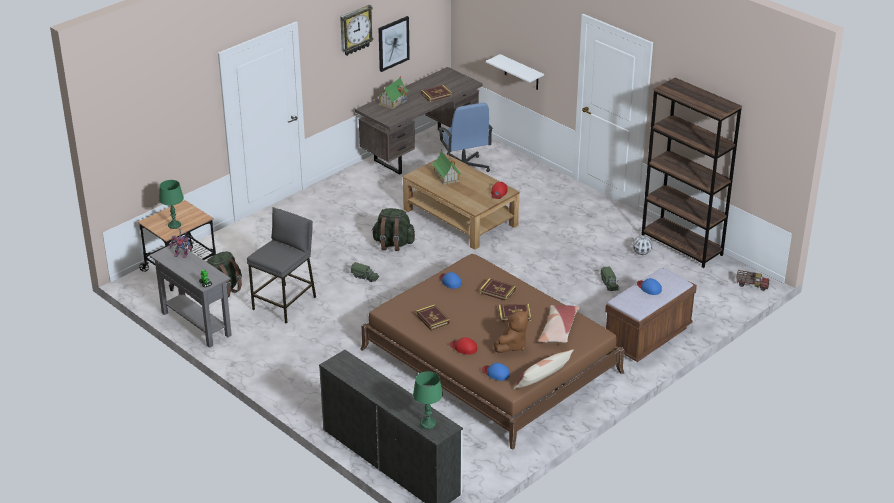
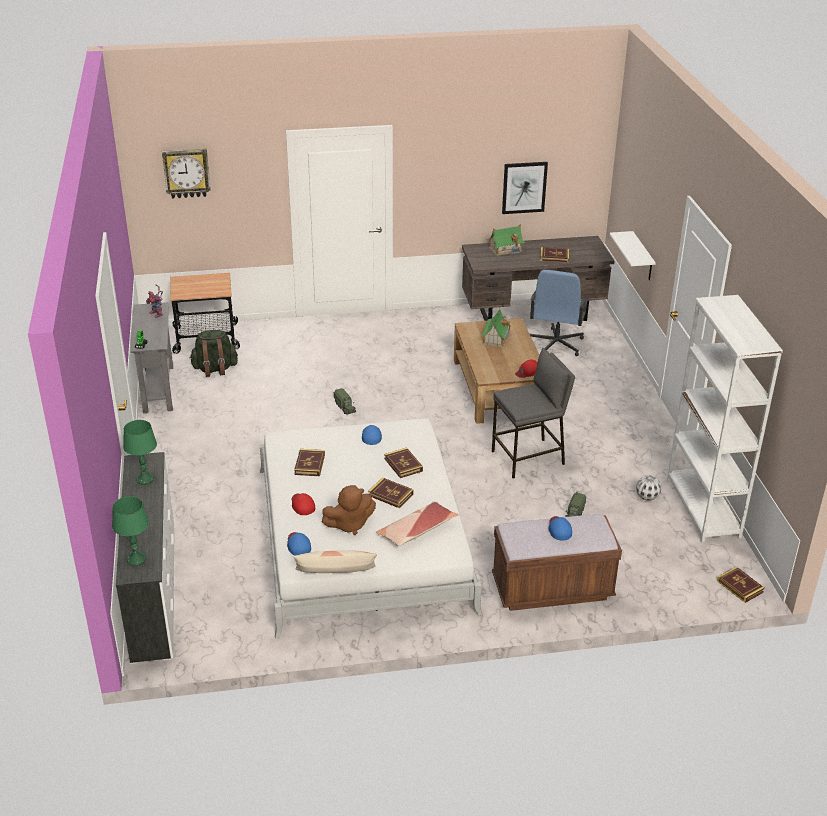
camera: 35 degrees right, 0 degrees up
green table lamp [159,180,184,229] -> green table lamp moved to [123,420,157,485]
grey stool [247,207,316,323] -> grey stool moved to [492,348,575,479]
wall clock [340,5,374,56] -> wall clock moved to [162,149,211,199]
brown bed [360,254,624,450] -> white bed [260,418,482,638]
green backpack [372,208,415,251] -> none
brown bookcase [641,78,742,268] -> white bookcase [667,295,783,543]
toy truck [736,270,770,291] -> book [717,567,765,603]

